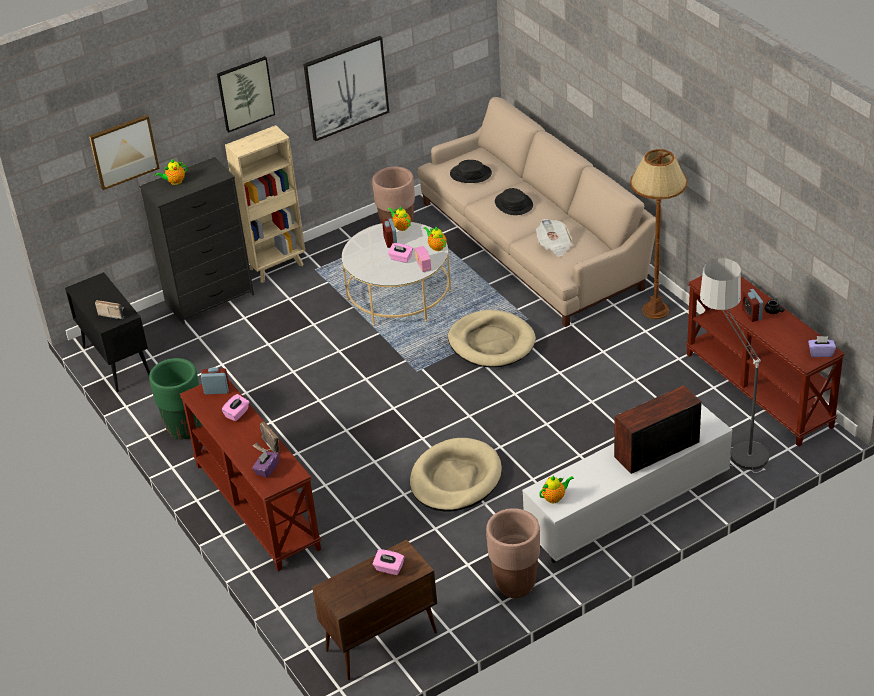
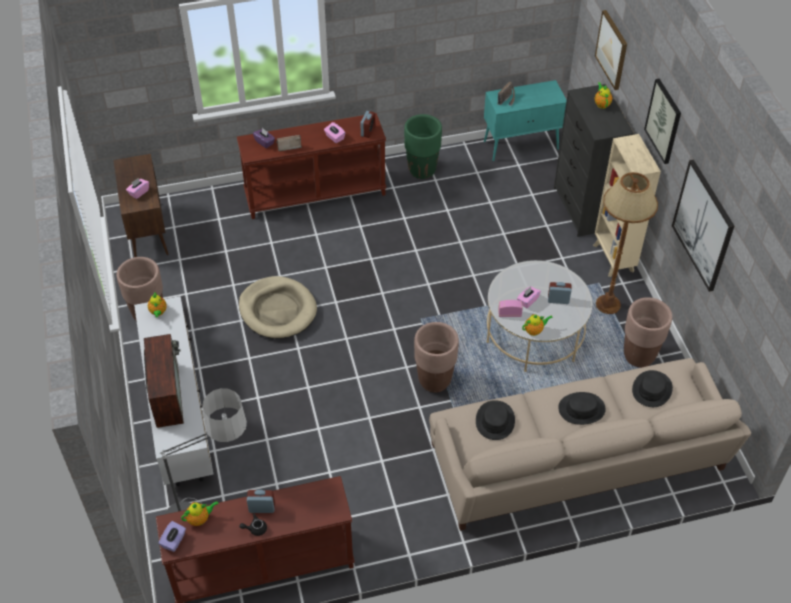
camera: 105 degrees right, 10 degrees up
black cabinet [65,272,150,392] -> turquoise cabinet [484,80,567,162]
teapot [388,207,411,231] -> teapot moved to [181,501,218,526]
beige dog bed [448,310,536,367] -> brown planter [414,322,459,392]
newspaper [536,219,573,257] -> black hat [476,400,515,440]
brown floor lamp [630,149,688,319] -> brown floor lamp moved to [596,172,658,314]

